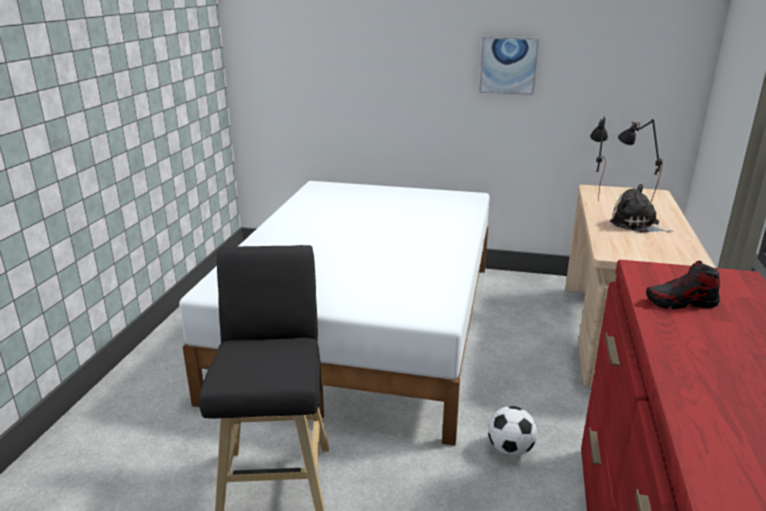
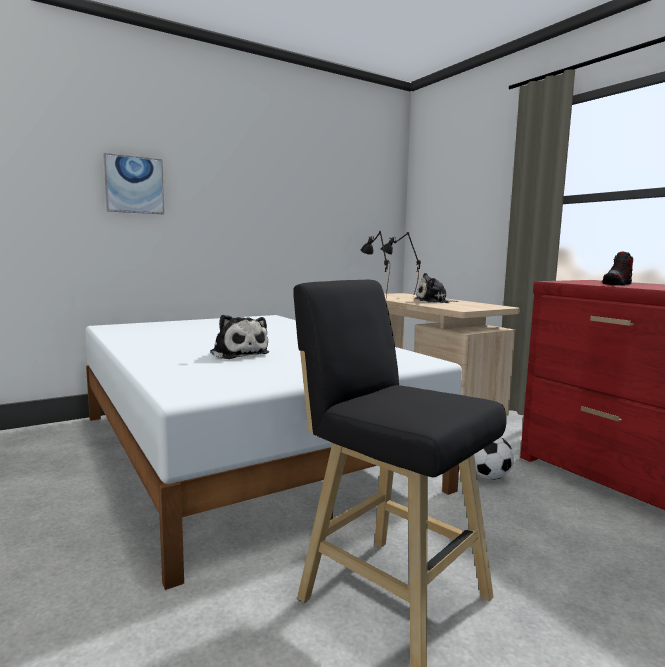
camera: 45 degrees left, 15 degrees down
picture [479,37,539,95] -> picture moved to [103,153,164,214]
none -> plush toy [210,315,269,359]

